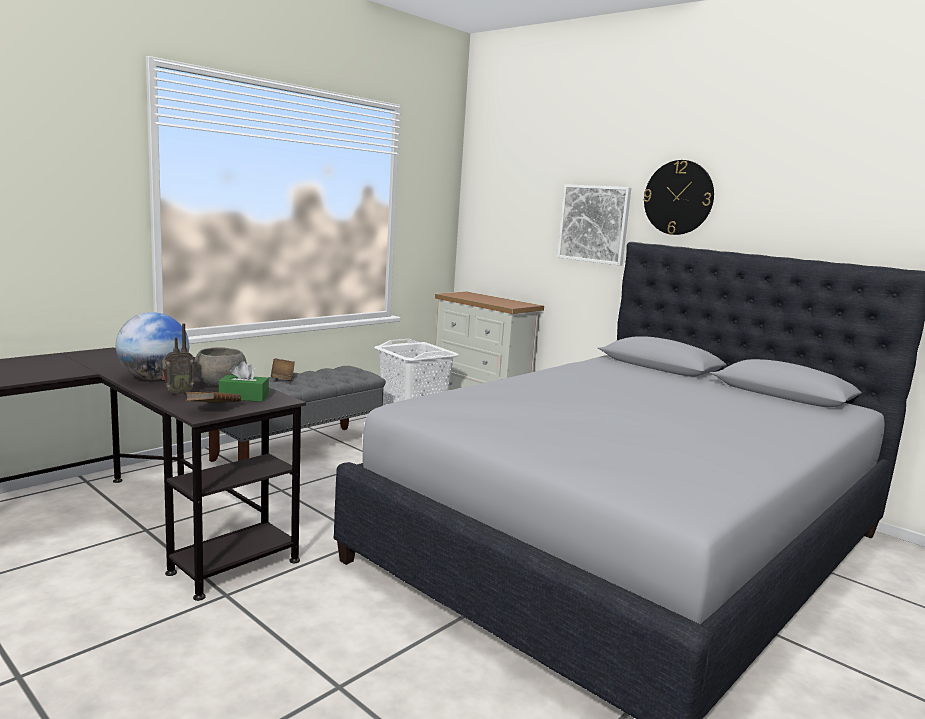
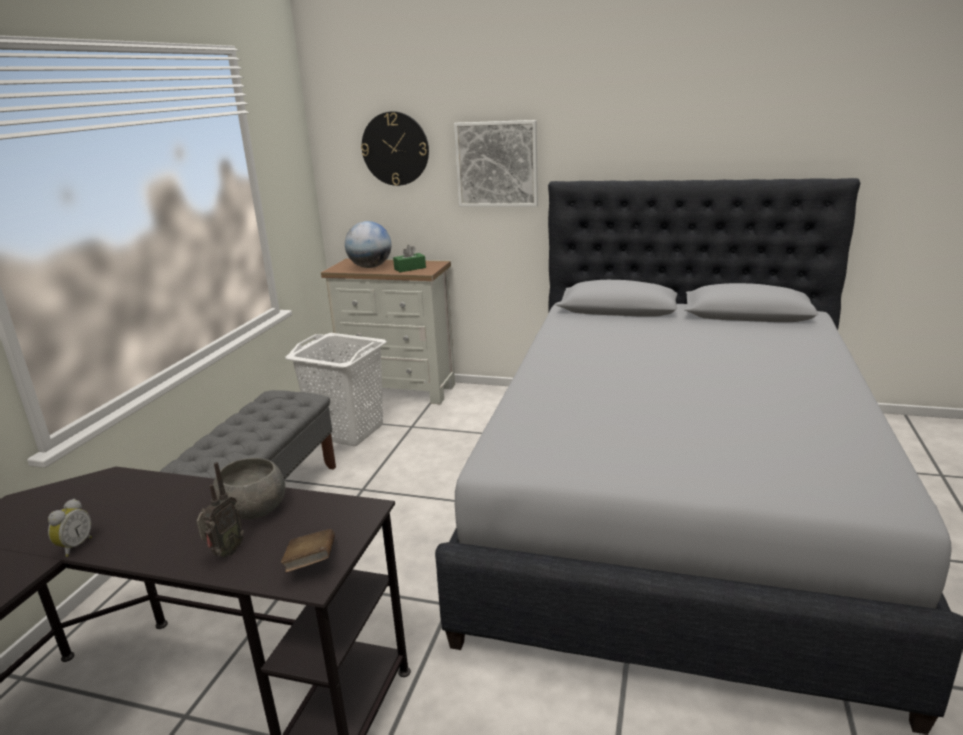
camera: 25 degrees left, 10 degrees up
globe [116,312,189,380] -> globe moved to [345,221,391,268]
green tissue box [219,361,269,402] -> green tissue box moved to [393,245,426,272]
brown book [271,359,295,381] -> none
wall clock [643,160,714,235] -> wall clock moved to [361,111,429,186]
none -> alarm clock [48,499,92,557]

